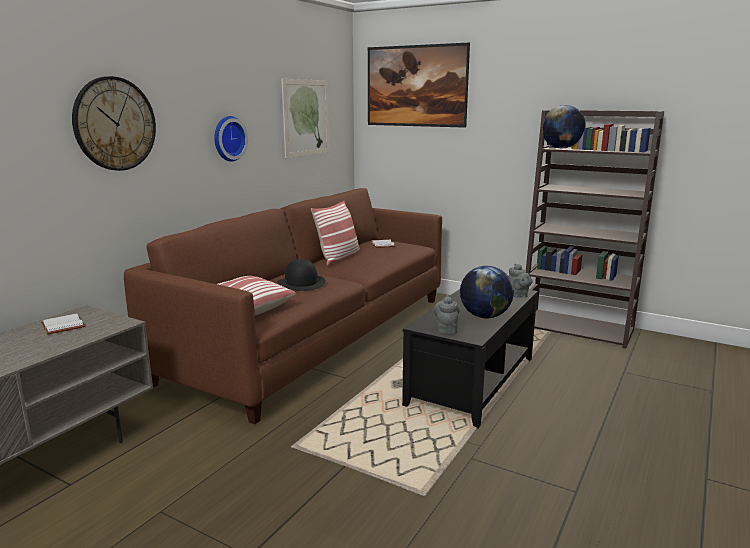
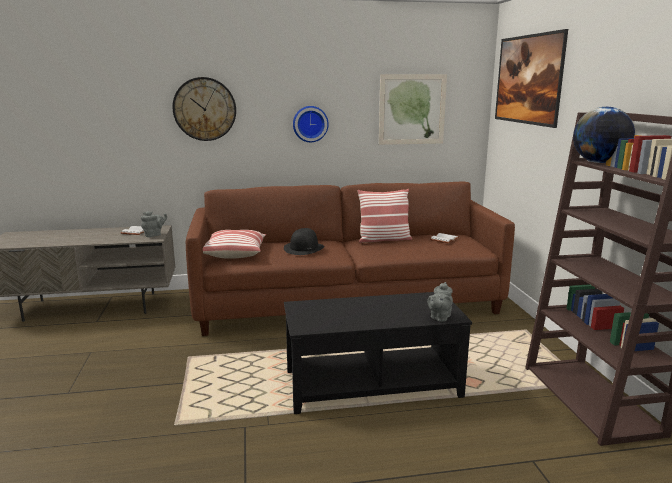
camera: 50 degrees right, 0 degrees up
grey teapot [434,295,459,334] -> grey teapot moved to [141,211,167,237]
globe [460,266,514,318] -> none

